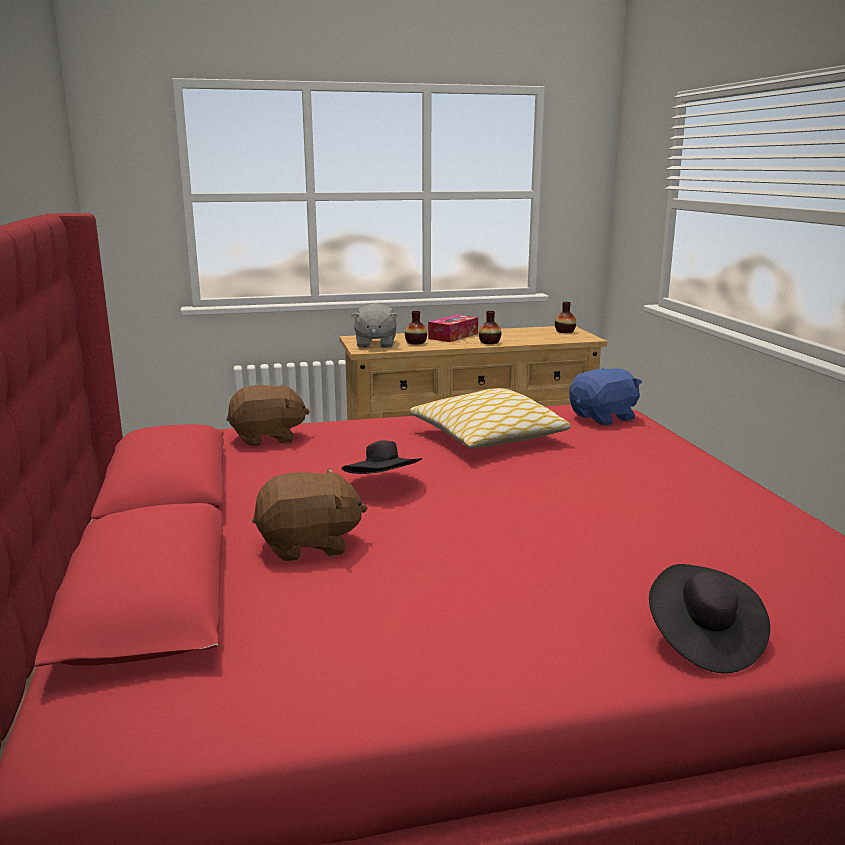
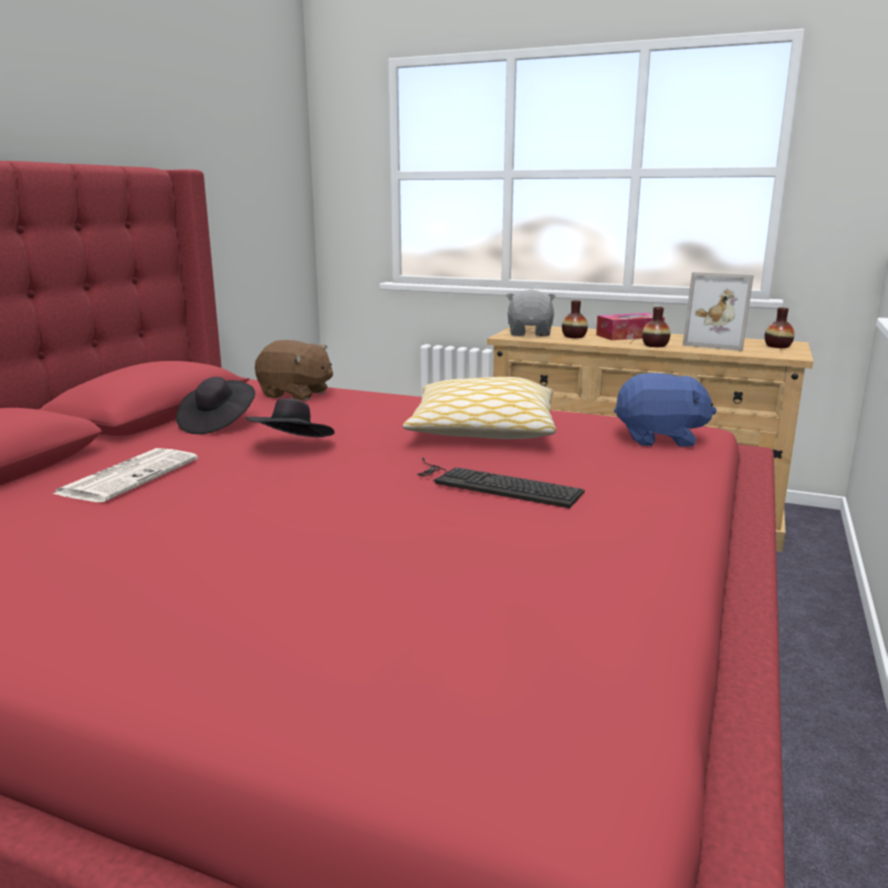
camera: 35 degrees right, 0 degrees up
brown plush toy [252,468,367,561] -> newspaper [53,448,198,502]
grey plush toy [351,303,398,348] -> grey plush toy turned 150 degrees clockwise [506,289,556,336]
black hat [649,564,770,673] -> black hat moved to [176,377,255,434]
none -> keyboard [417,458,585,508]
none -> picture frame [683,272,754,351]

